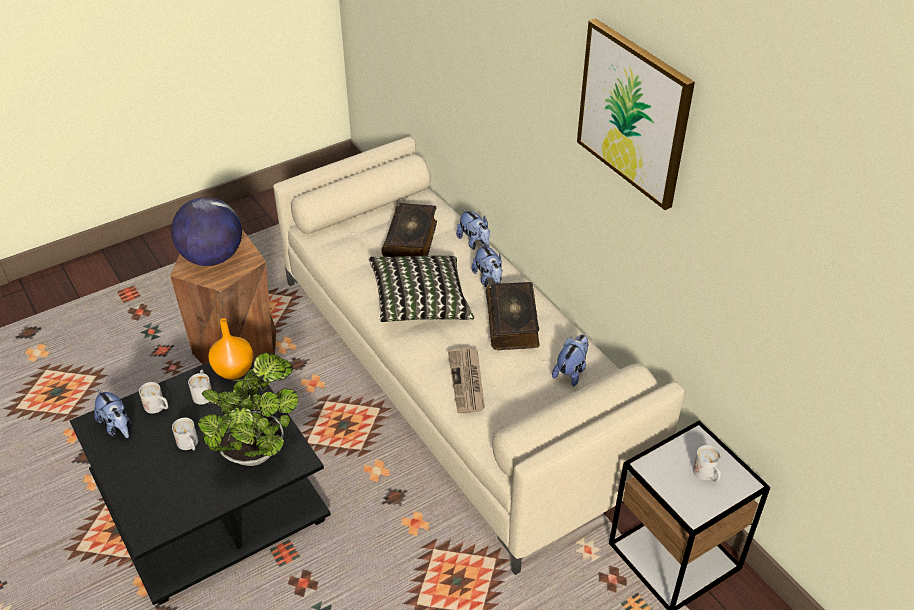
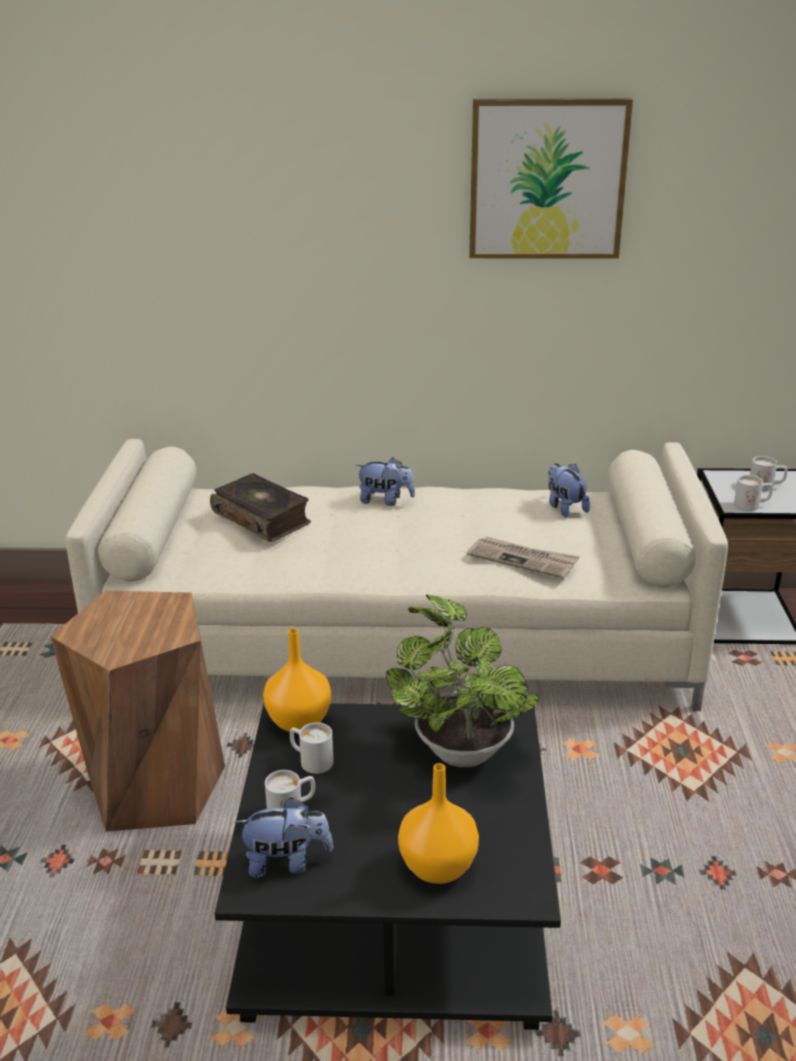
camera: 55 degrees left, 15 degrees down
globe [171,197,242,266] -> none
white mug [172,418,198,450] -> white mug moved to [734,475,773,511]
pillow [368,256,474,322] -> none
plush toy [456,209,490,250] -> none
book [486,282,540,350] -> none
none -> orange vase [398,763,479,884]

